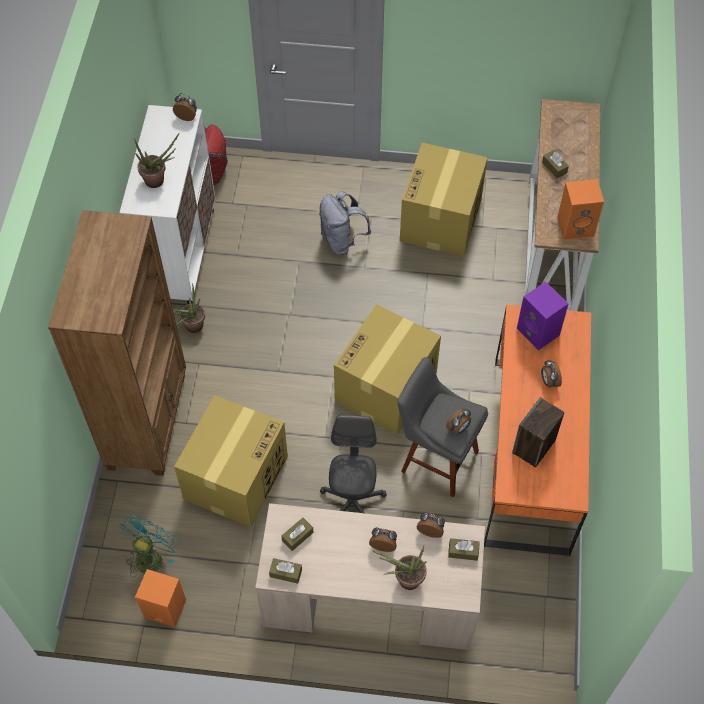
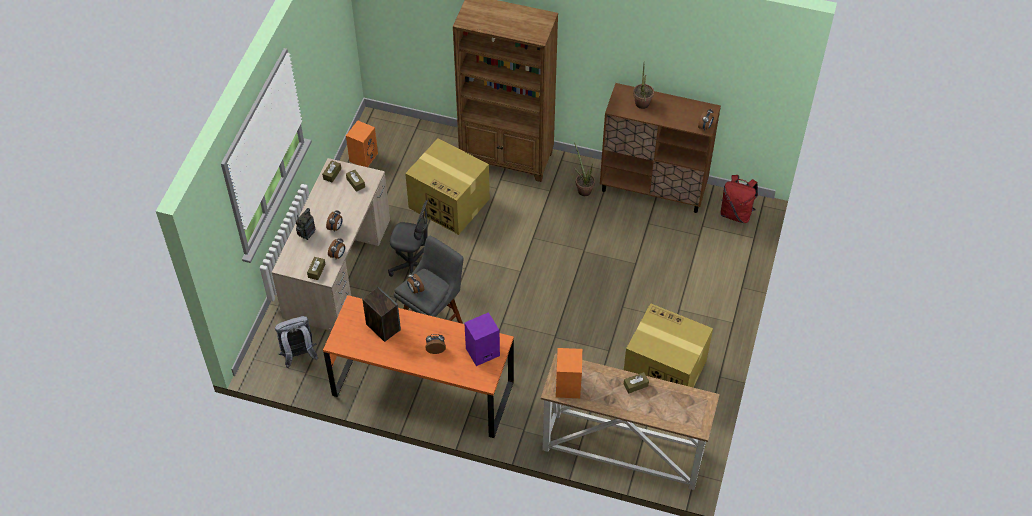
camera: 100 degrees right, 5 degrees down
white cabinet [119,105,215,304] -> brown cabinet [600,83,721,213]
turquoise fan [119,515,179,578] -> none
grey backpack [319,191,371,255] -> grey backpack moved to [275,316,318,368]
cardboard box [334,304,441,434] -> none
potted plant [373,546,427,590] -> radio [296,208,316,240]

